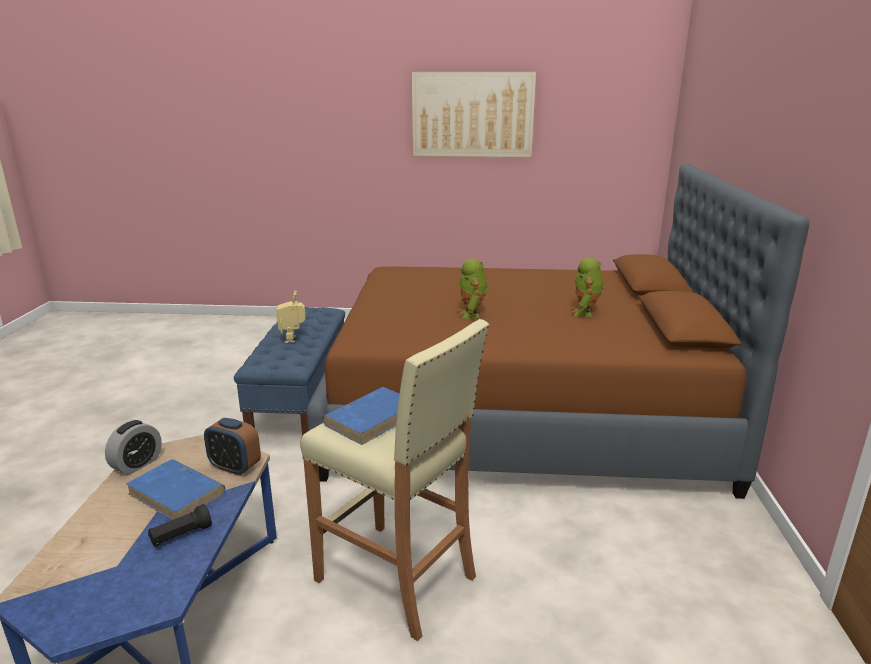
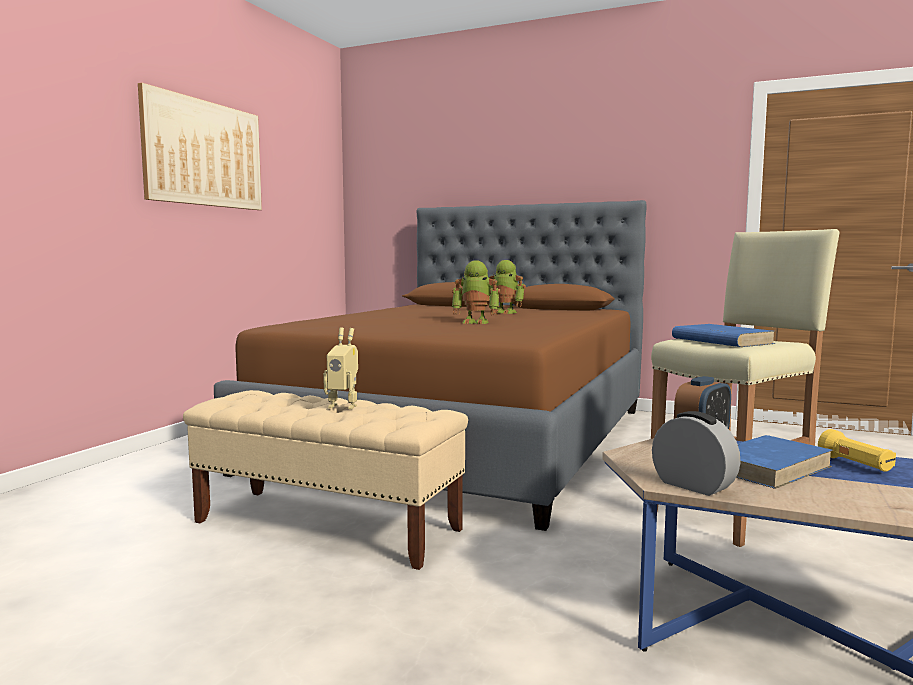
camera: 70 degrees left, 15 degrees down
black flashlight [148,504,212,547] -> yellow flashlight [818,429,896,472]
blue bench [234,307,345,435] -> beige bench [183,390,468,570]

